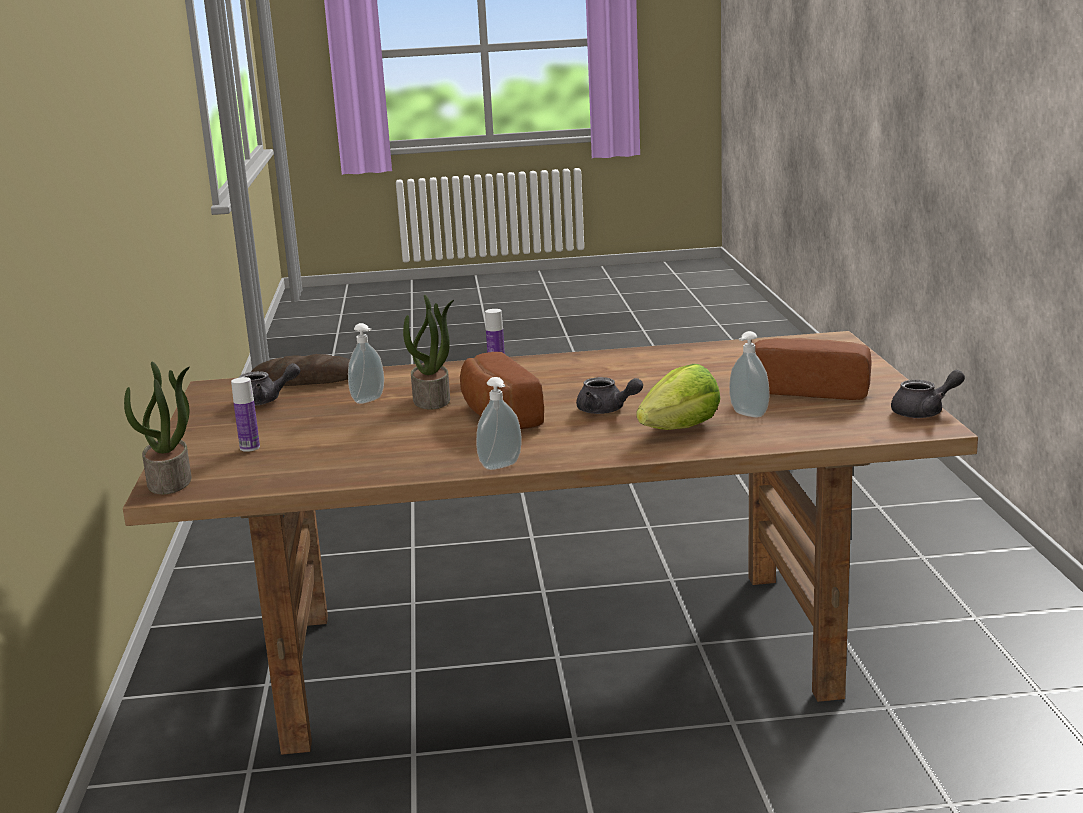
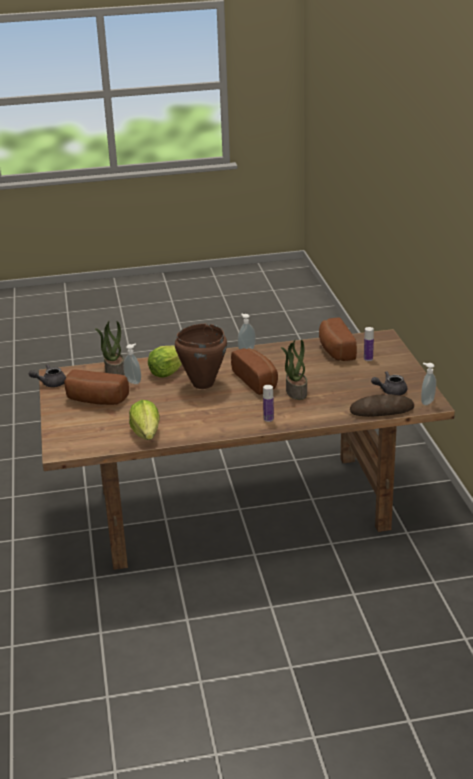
camera: 175 degrees right, 10 degrees up
potted plant [124,362,191,494] -> potted plant moved to [95,321,124,375]
soap dispenser [348,323,384,404] -> soap dispenser moved to [421,363,436,405]
grey teapot [576,377,643,414] -> brown cooking pot [175,324,227,389]
none -> lettuce [129,400,160,440]
none -> bread [319,317,357,361]

